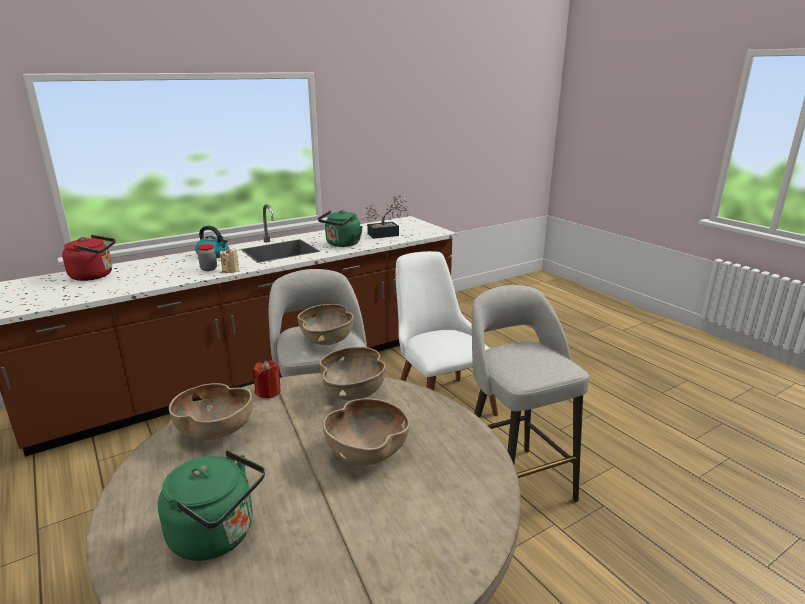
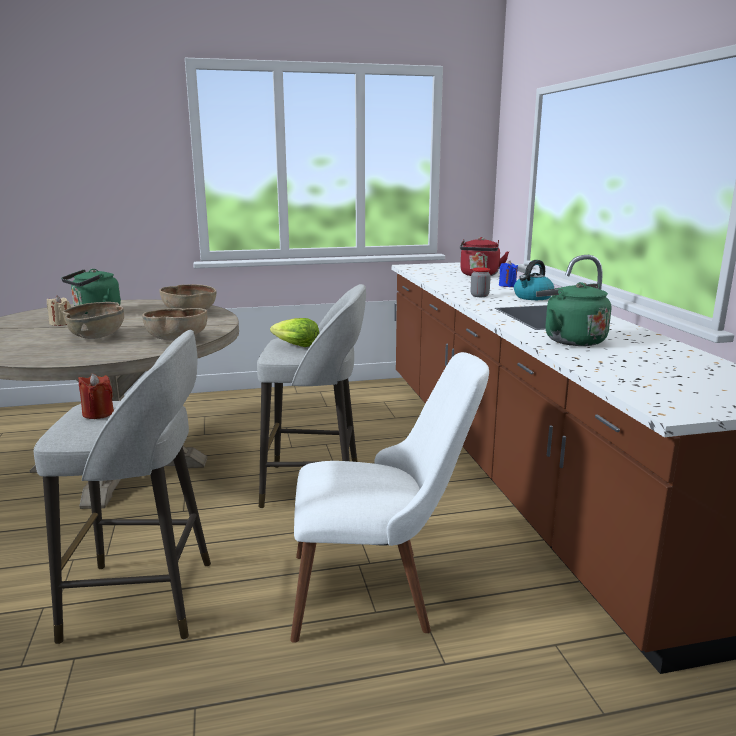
camera: 110 degrees right, 5 degrees down
beige candle [220,247,239,273] -> beige candle moved to [47,296,71,326]
red candle [253,361,281,398] -> red candle moved to [78,373,114,419]
brown bowl [297,304,354,345] -> lettuce [270,318,319,347]
potted plant [362,195,409,239] -> none
none -> blue candle [499,260,518,287]

